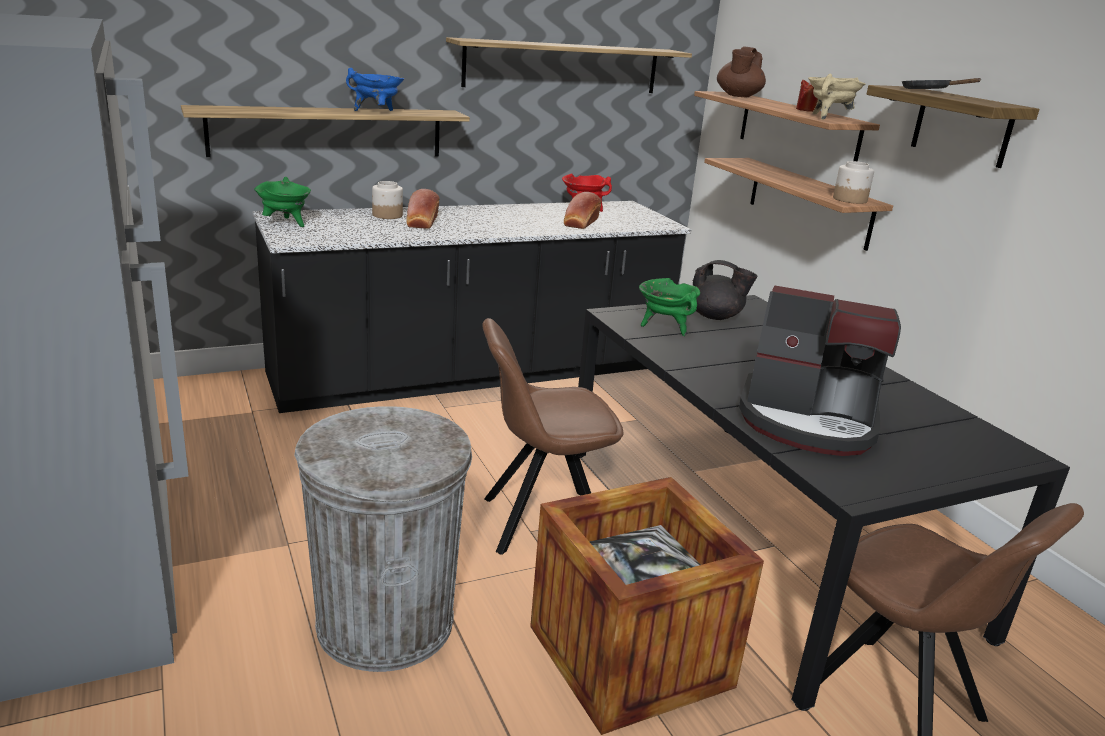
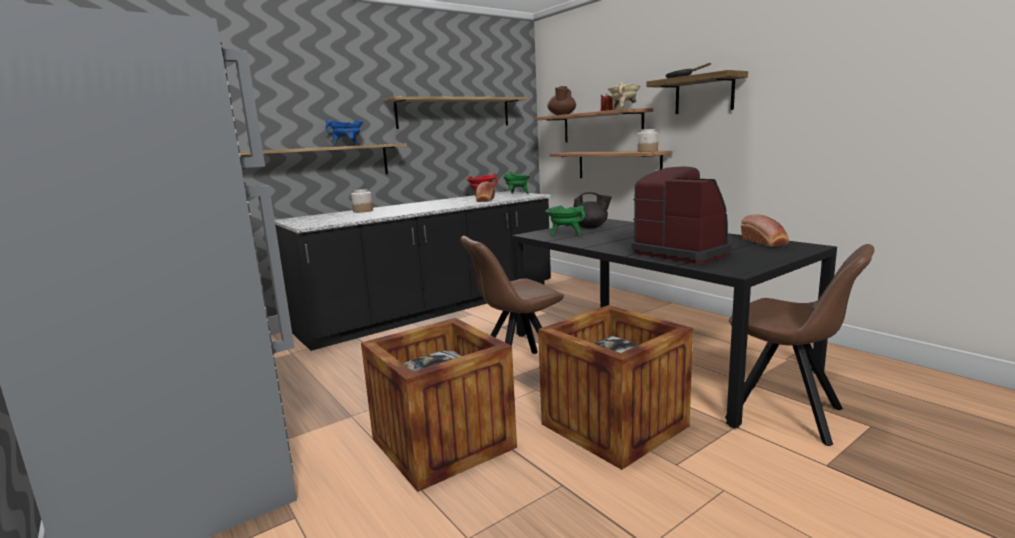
camera: 10 degrees left, 10 degrees down
green cooking pot [254,177,311,227] -> green cooking pot moved to [503,172,531,194]
grey trash can [294,406,472,672] -> crate [361,318,517,492]
bread [406,189,440,229] -> bread moved to [741,214,789,247]
coffee machine [739,285,901,456] -> coffee machine turned 135 degrees counterclockwise [631,167,732,264]

